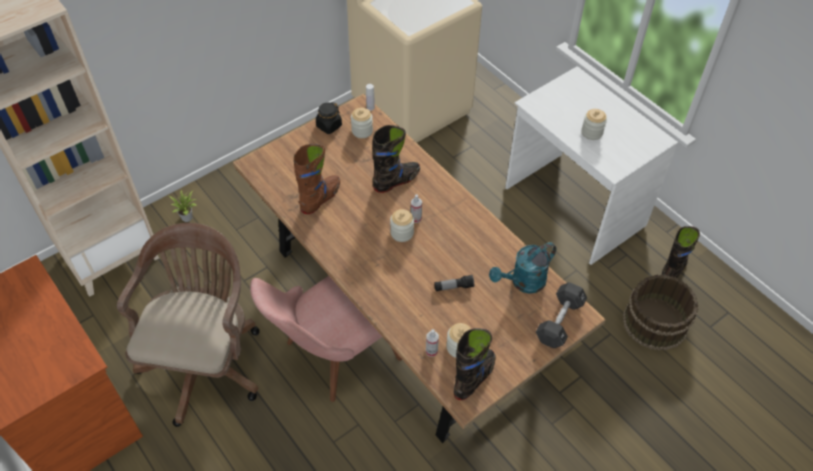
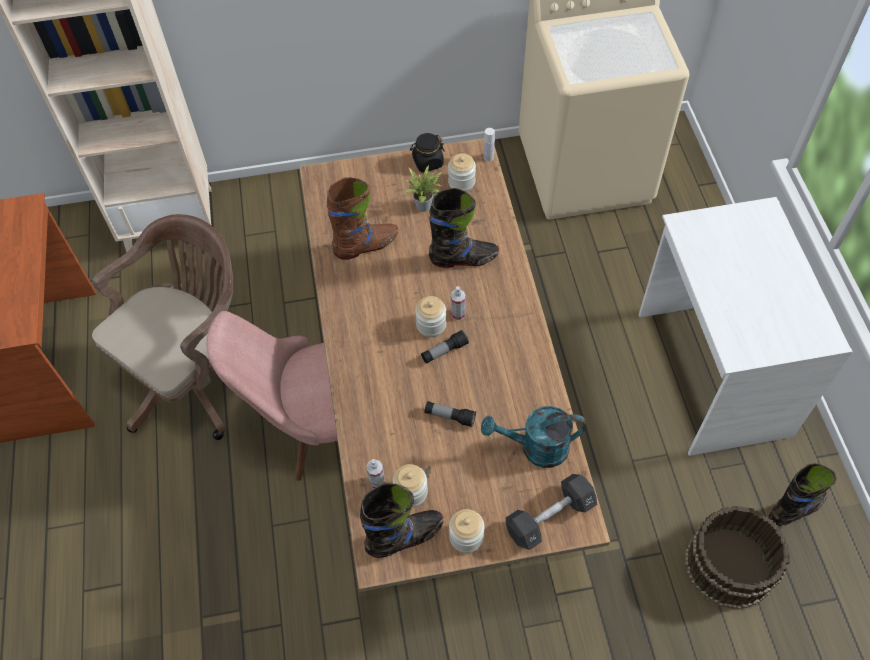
camera: 30 degrees right, 5 degrees up
potted plant [169,189,197,222] -> potted plant moved to [405,165,442,212]
jar [581,109,607,140] -> jar moved to [449,509,484,553]
none -> flashlight [421,330,469,364]

